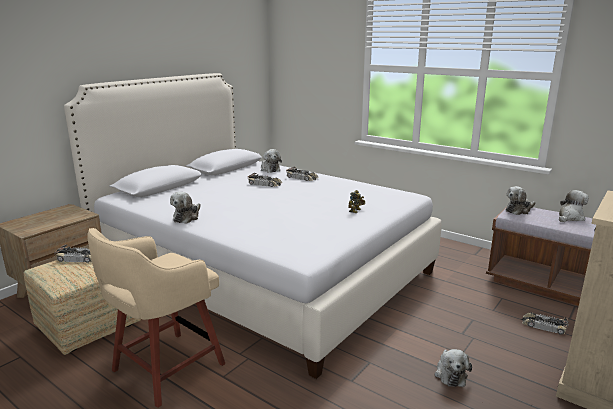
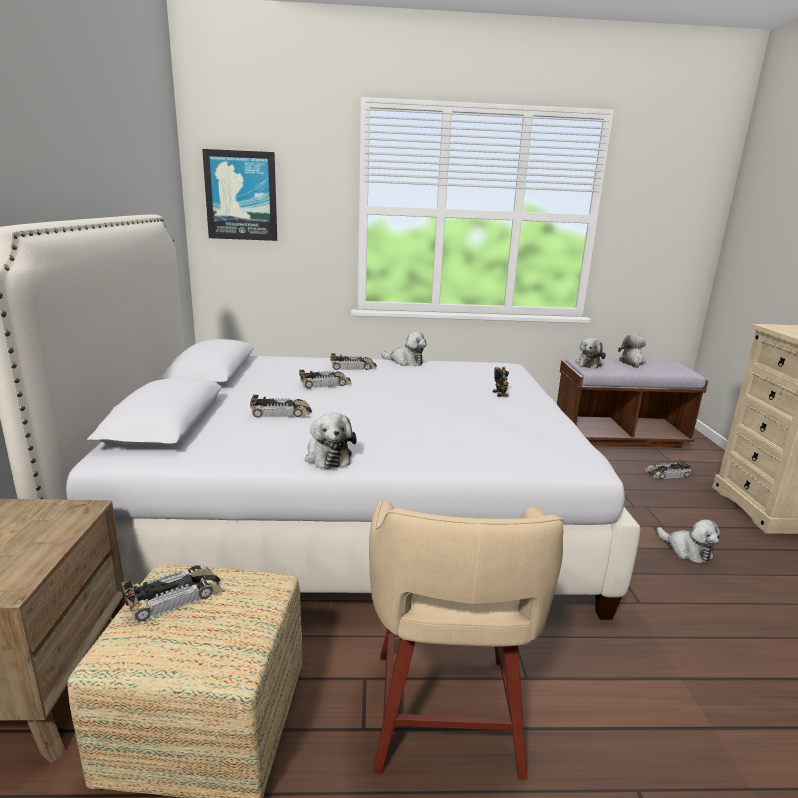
camera: 40 degrees left, 0 degrees up
plush toy [261,149,282,172] -> plush toy moved to [381,331,427,366]
none -> picture [202,149,277,241]
none -> toy car [250,395,312,418]

